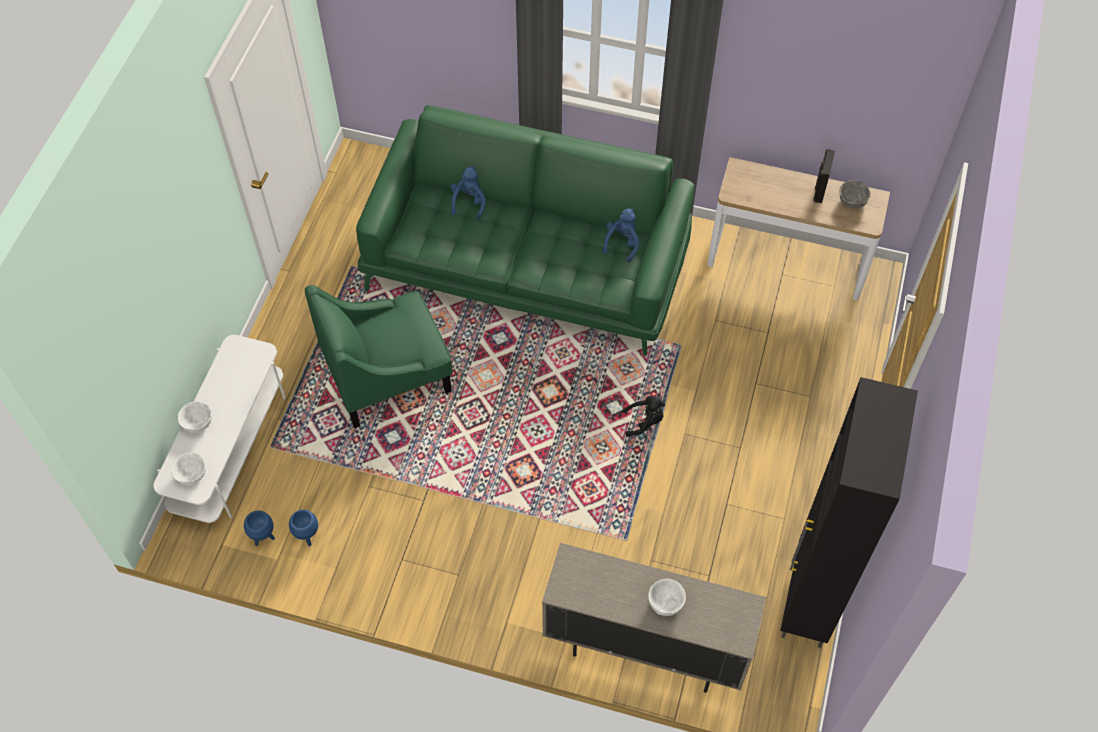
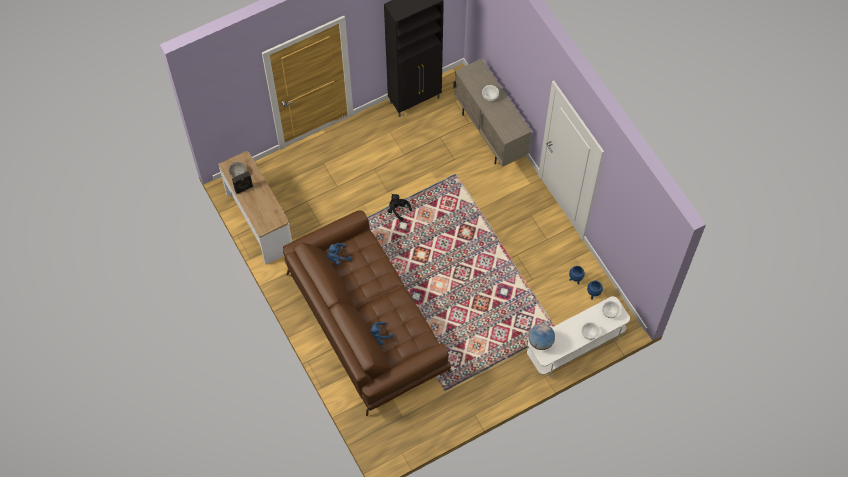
camera: 135 degrees left, 5 degrees up
green armchair [305,285,453,428] -> none
green sofa [356,105,695,356] -> brown sofa [283,210,451,416]
none -> globe [529,324,555,350]

